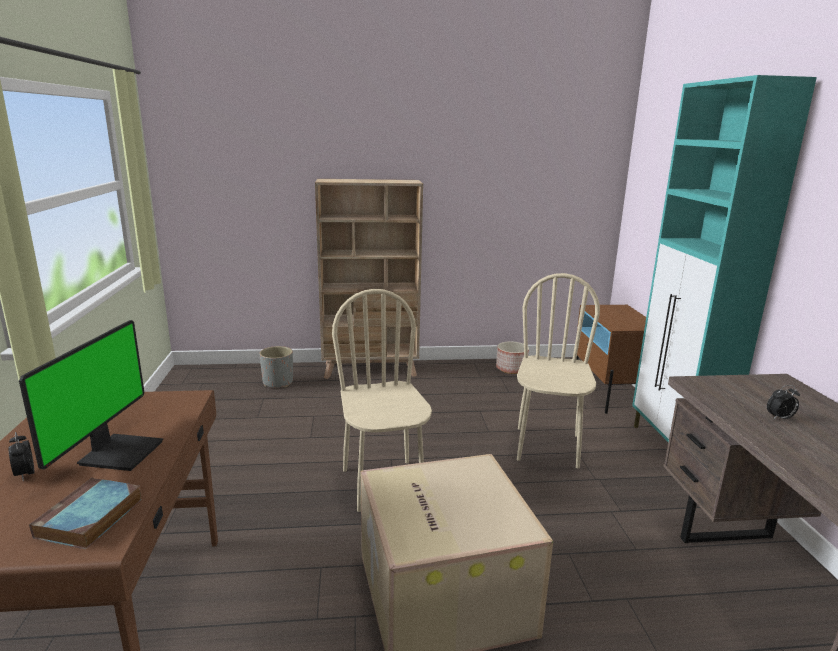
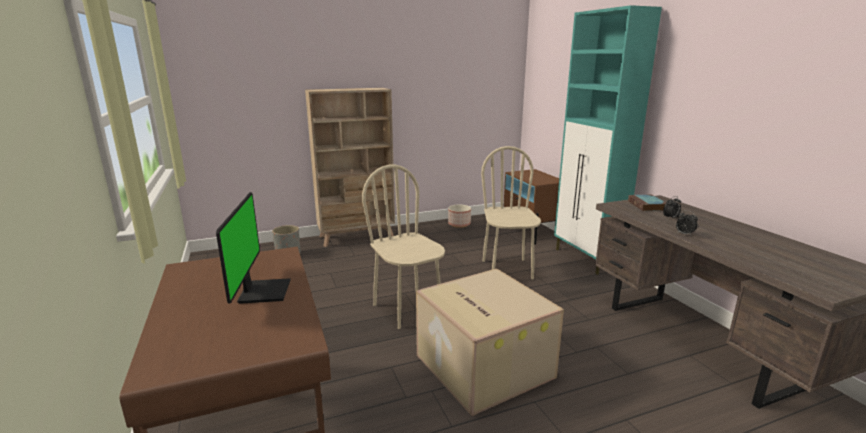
camera: 15 degrees left, 0 degrees up
alarm clock [9,432,35,481] -> alarm clock moved to [676,210,698,235]
book [29,477,142,549] -> book moved to [628,195,666,211]

